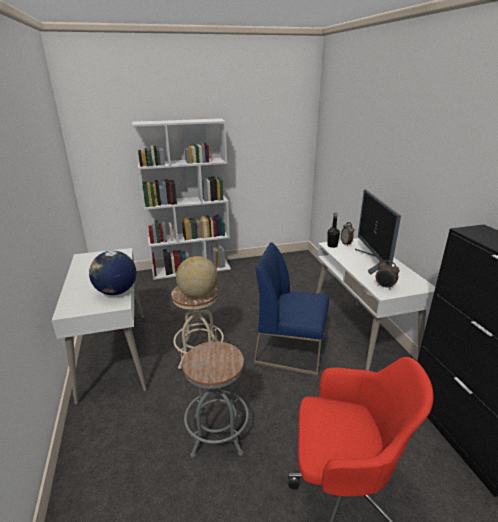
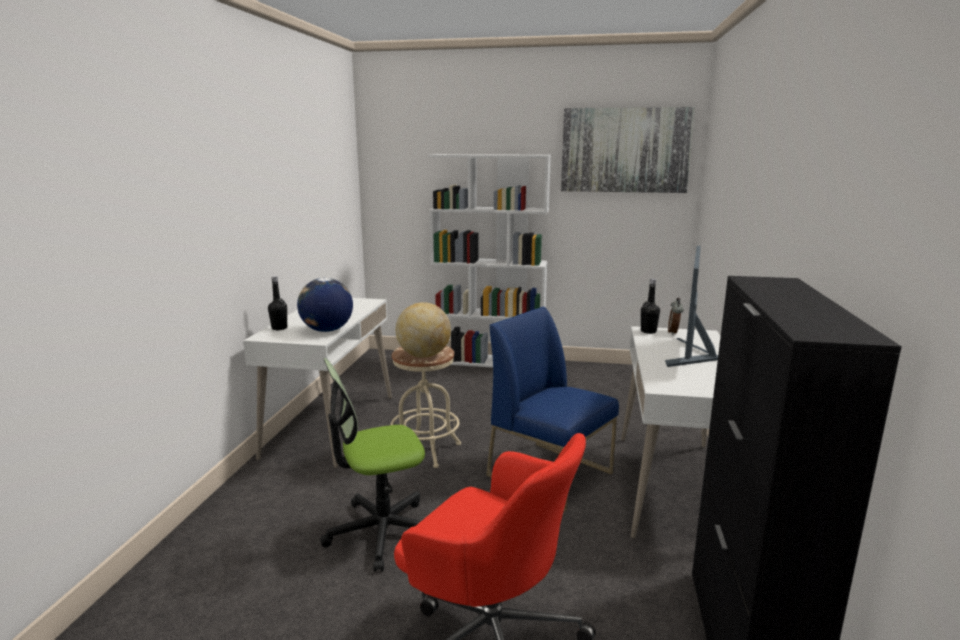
camera: 25 degrees right, 10 degrees down
grey stool [182,341,249,458] -> office chair [320,358,425,572]
alarm clock [376,261,399,290] -> none
none -> black bottle [268,276,287,330]
none -> picture [561,107,695,193]

